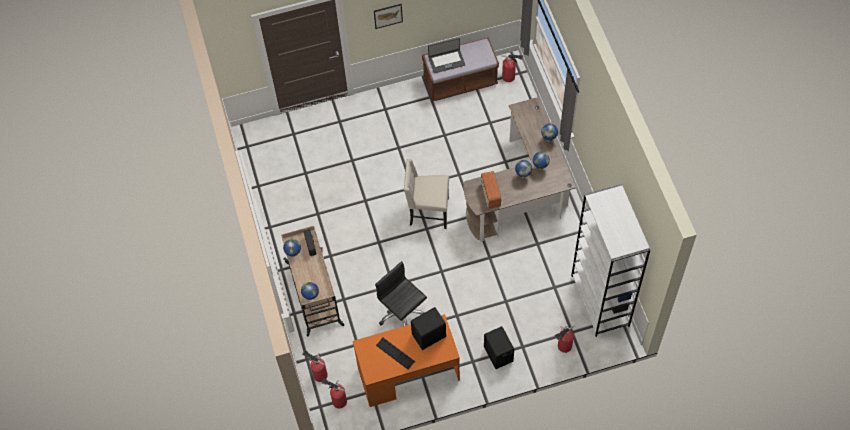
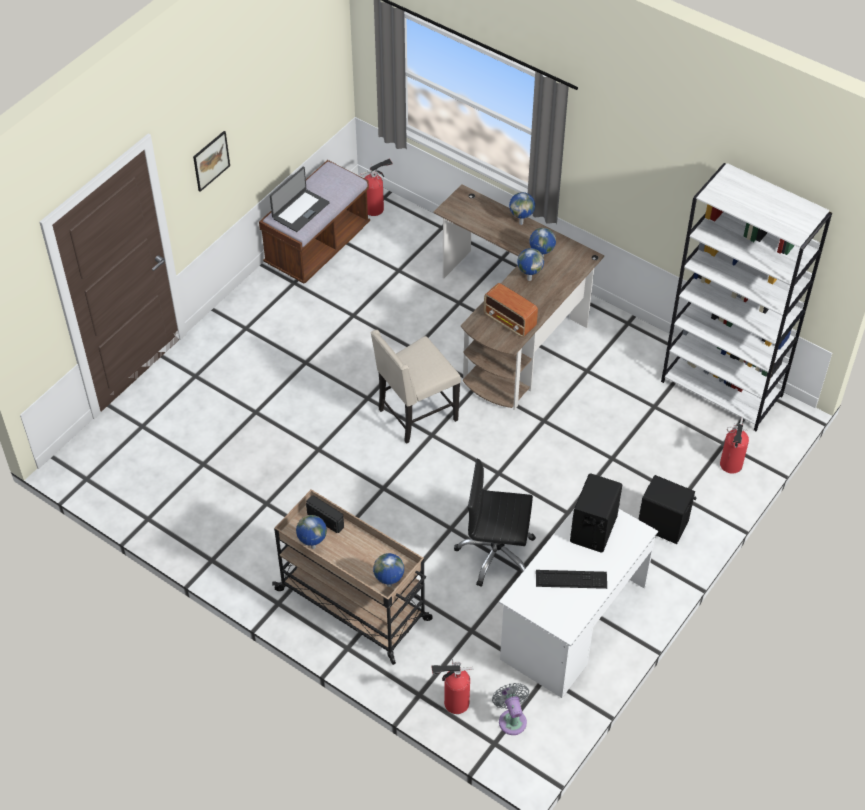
camera: 40 degrees left, 10 degrees down
fire extinguisher [322,378,347,408] -> grey fan [492,683,529,735]
orange desk [353,314,460,407] -> white desk [499,509,658,698]

